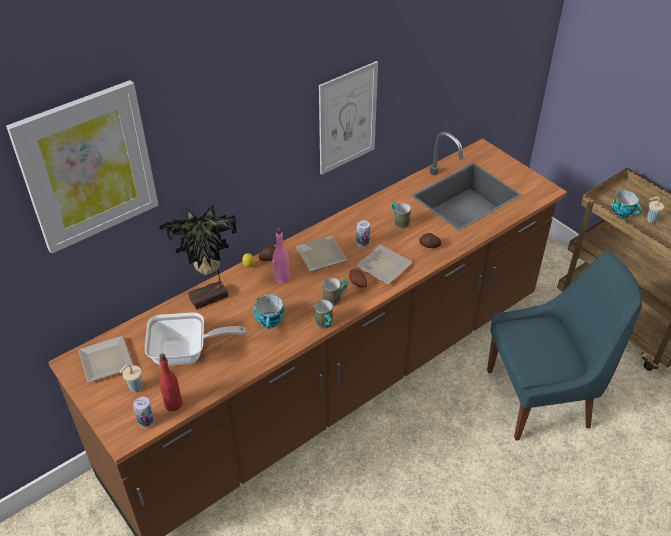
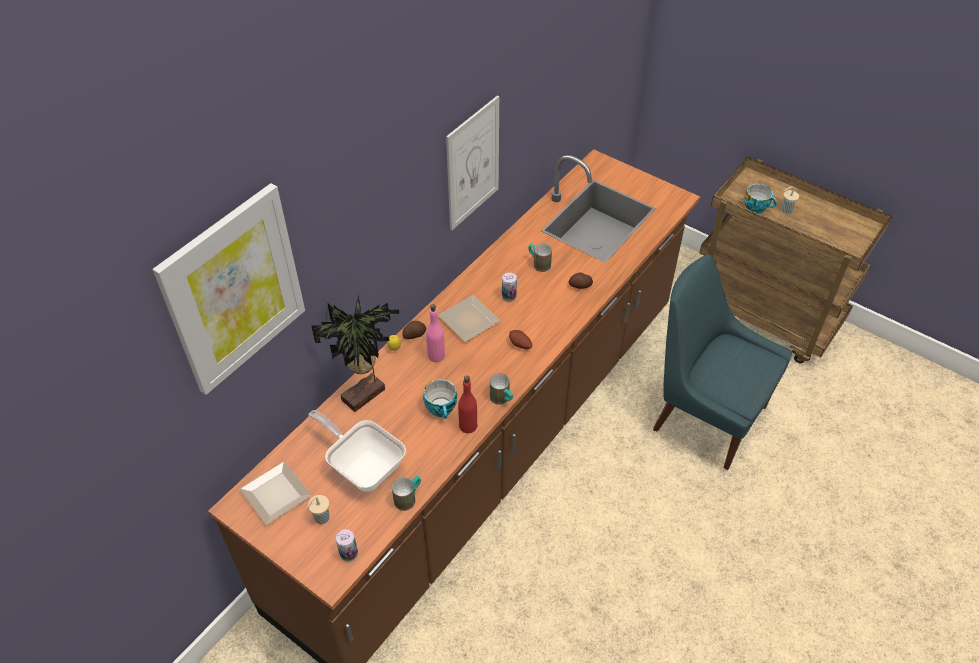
camera: 15 degrees left, 5 degrees up
frying pan [145,312,246,366] -> frying pan turned 120 degrees counterclockwise [308,410,406,492]
red bottle [159,353,183,411] -> red bottle moved to [458,376,477,433]
mug [323,278,347,306] -> mug moved to [392,475,421,511]
plate [356,245,413,284] -> none
blue chair [487,251,642,441] -> blue chair turned 120 degrees counterclockwise [653,254,792,470]

